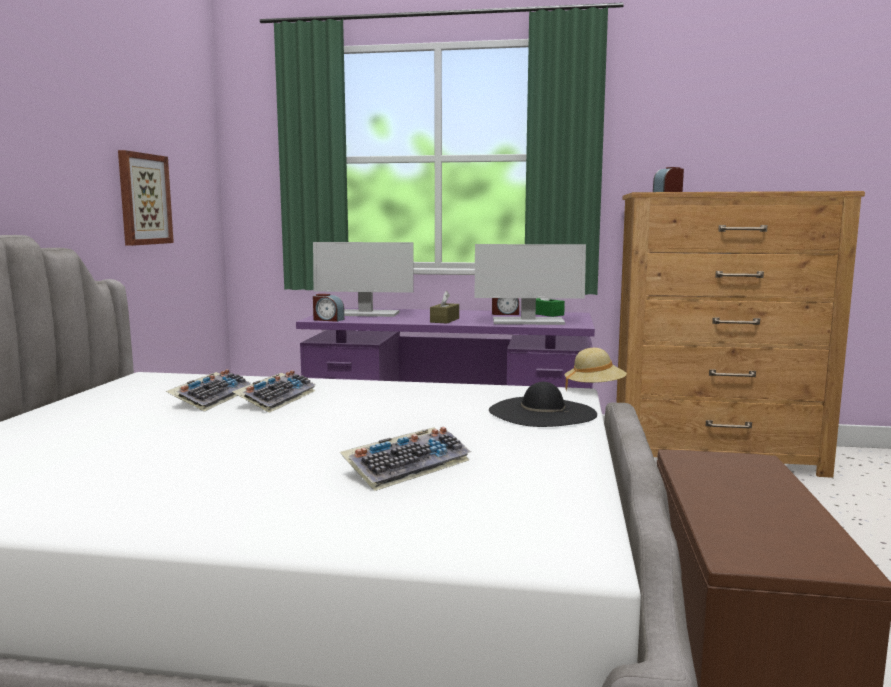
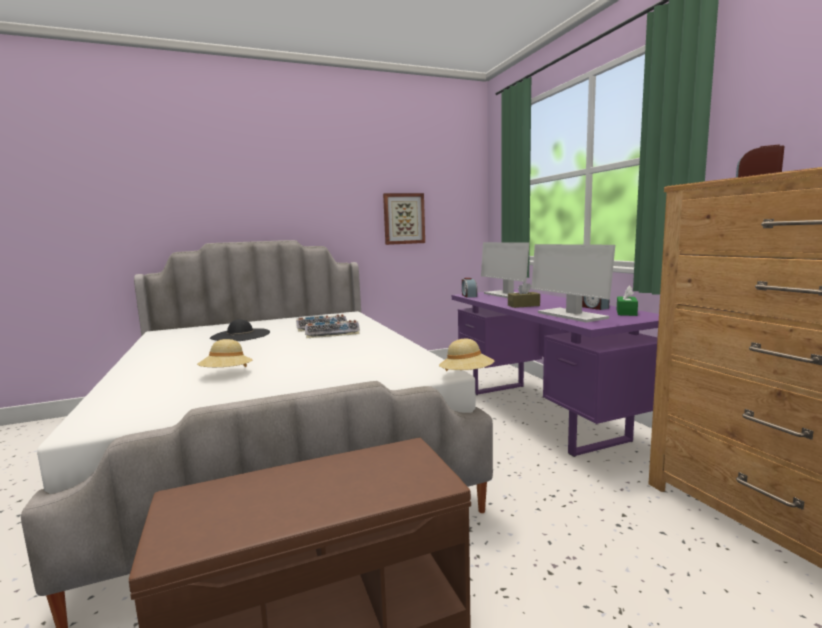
camera: 60 degrees right, 0 degrees up
keyboard [340,427,471,491] -> beige hat [197,339,253,367]
black hat [489,382,597,427] -> black hat moved to [210,319,270,341]

